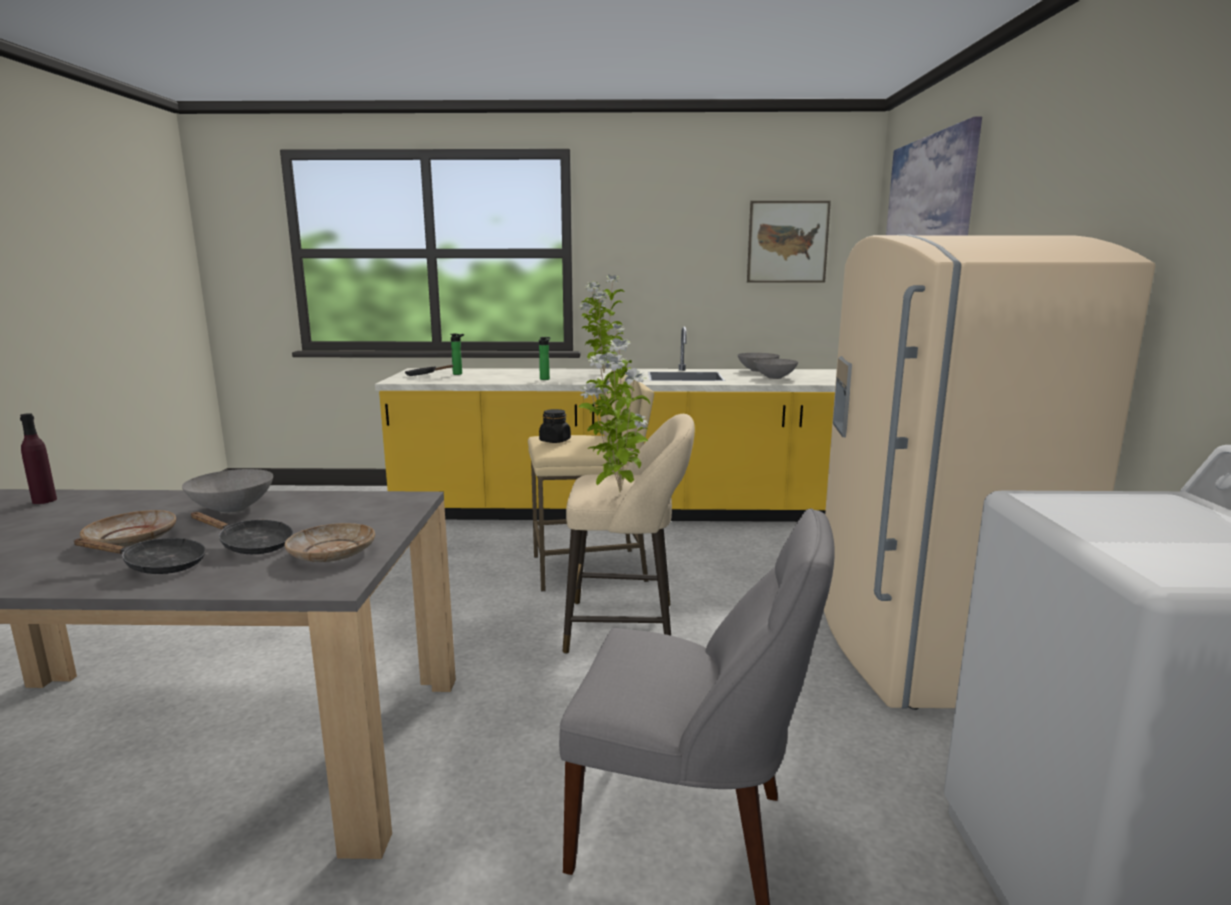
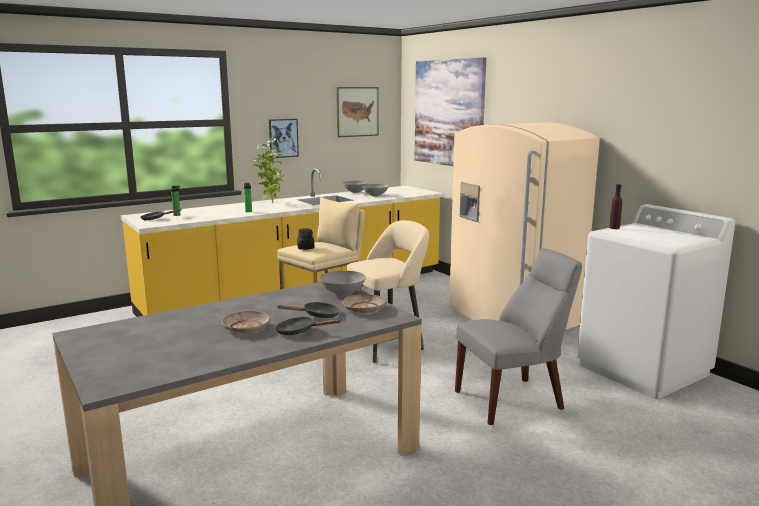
camera: 35 degrees left, 0 degrees up
purple bottle [20,413,57,504] -> purple bottle moved to [609,184,622,229]
black frying pan [73,538,206,574] -> black frying pan turned 135 degrees counterclockwise [275,317,341,335]
grey bowl [182,469,273,513] -> grey bowl moved to [320,271,366,296]
potted plant [579,338,650,492] -> none
none -> picture [269,119,299,158]

